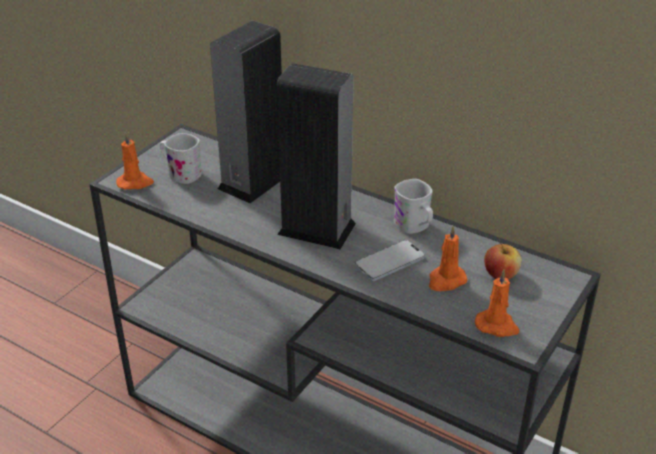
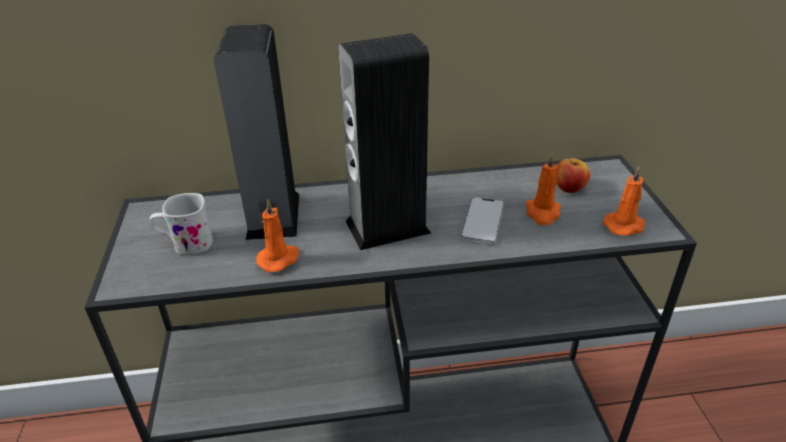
camera: 40 degrees left, 0 degrees up
orange candle [116,132,154,190] -> orange candle moved to [256,199,300,273]
white mug [394,179,433,234] -> none

